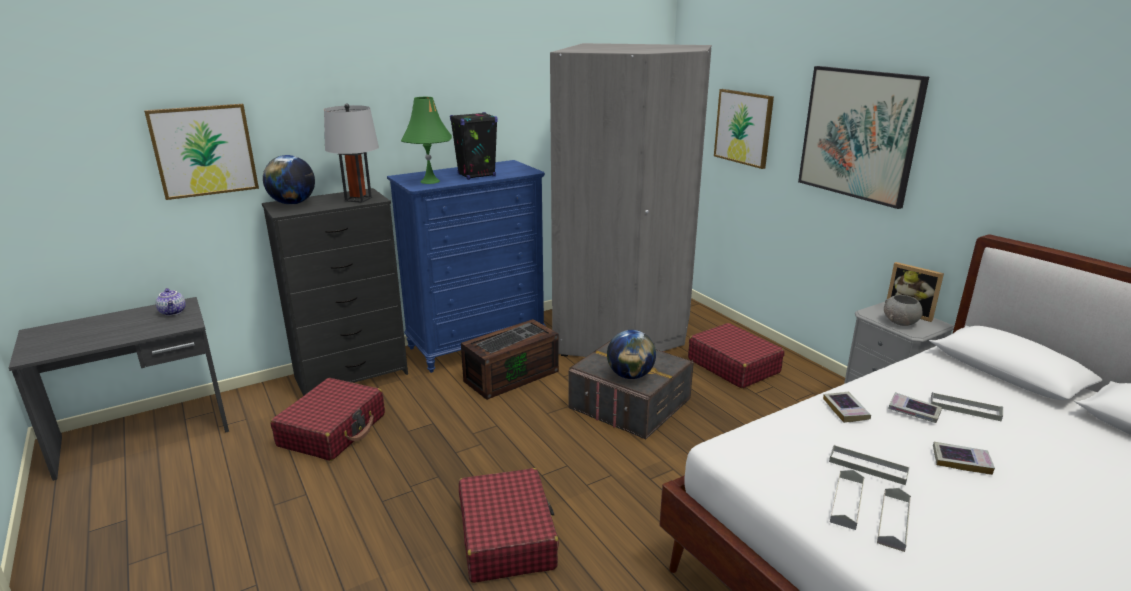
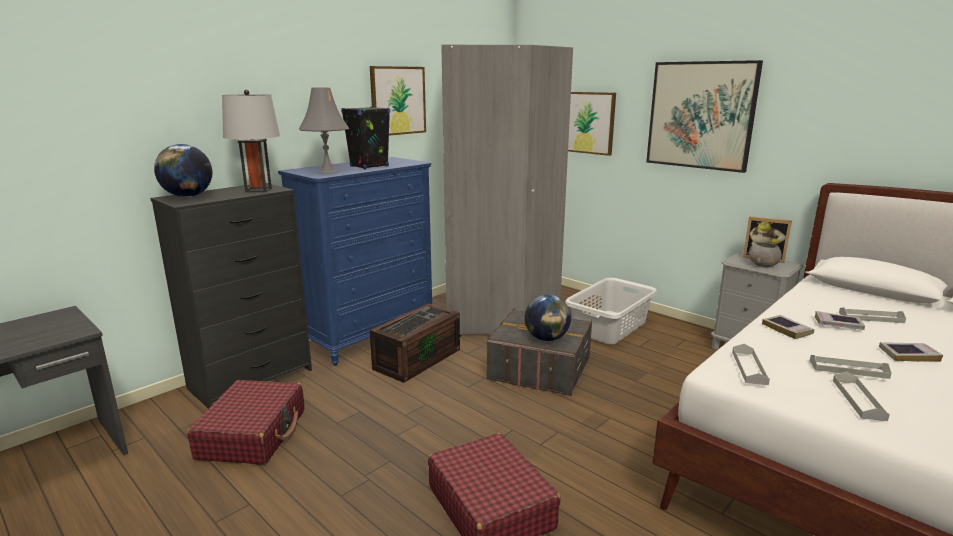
camera: 15 degrees left, 5 degrees down
picture [144,104,259,200] -> picture moved to [370,66,426,136]
teapot [156,288,186,316] -> none
green table lamp [401,97,452,184] -> grey table lamp [299,87,349,174]
red suitcase [688,323,785,388] -> grey laundry basket [565,278,657,344]
grey tray [877,488,911,552] -> grey tray moved to [732,344,770,385]

